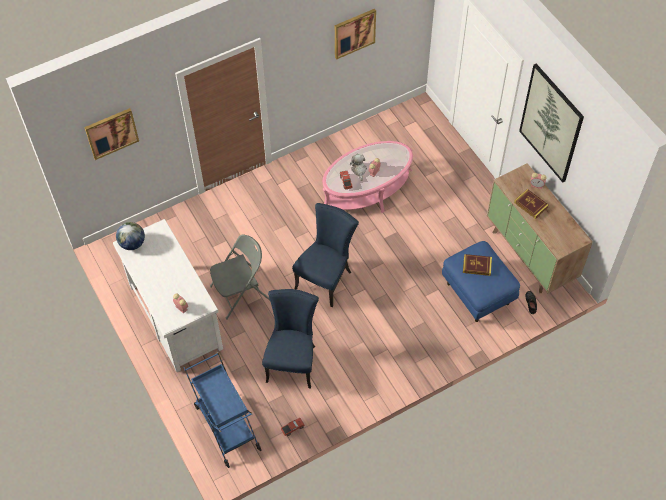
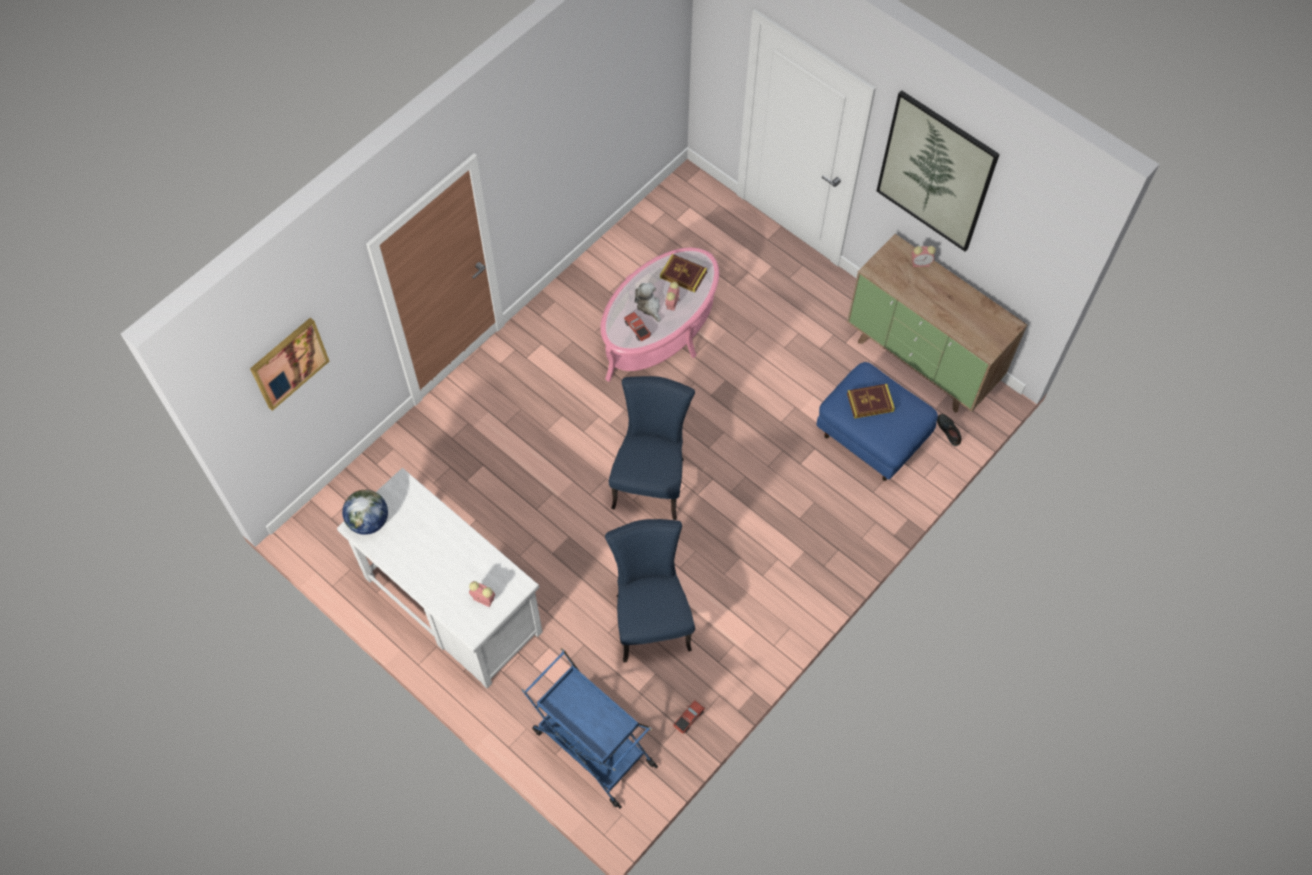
camera: 20 degrees left, 5 degrees up
grey chair [210,235,270,320] -> none
picture [335,9,376,59] -> none
book [514,189,549,219] -> book moved to [660,254,707,293]

